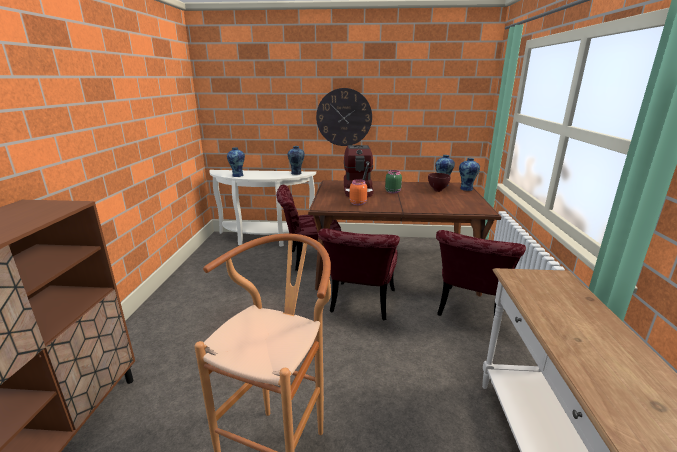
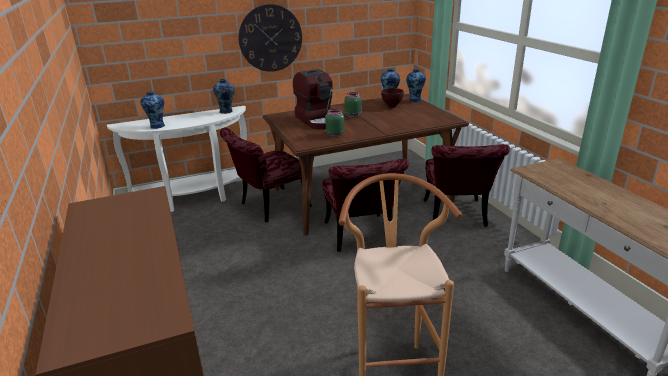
camera: 25 degrees left, 5 degrees up
orange jar [350,179,367,205] -> green jar [325,109,344,137]

